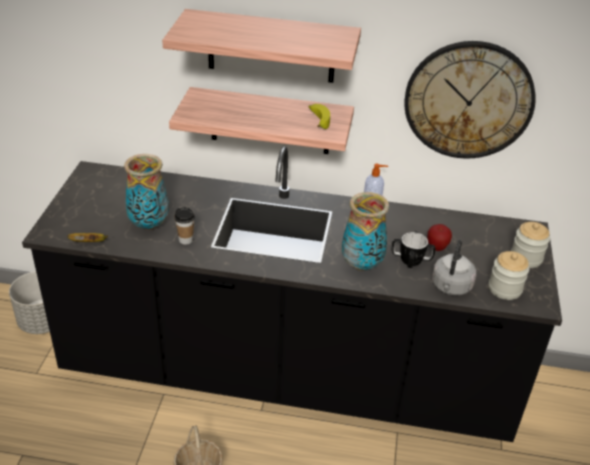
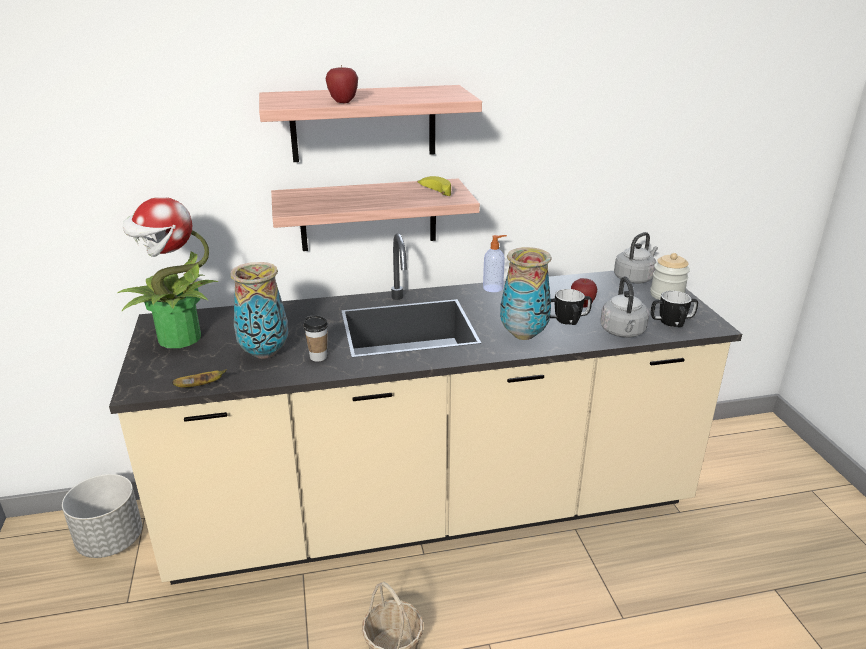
camera: 20 degrees left, 10 degrees down
black counter [22,146,562,442] -> beige counter [109,233,742,585]
wall clock [405,41,536,159] -> none
jar [489,251,529,300] -> mug [651,291,698,327]
none -> potted plant [118,197,218,348]
none -> apple [325,65,358,103]
none -> grey kettle [614,232,658,284]

